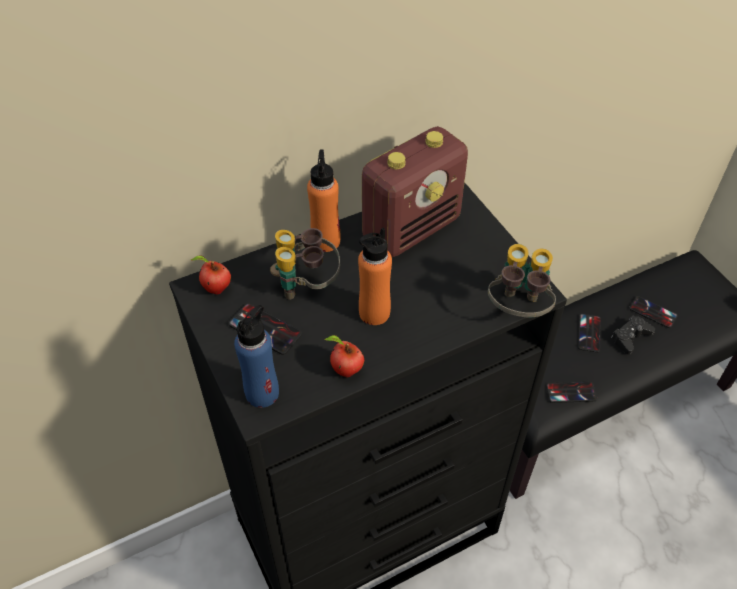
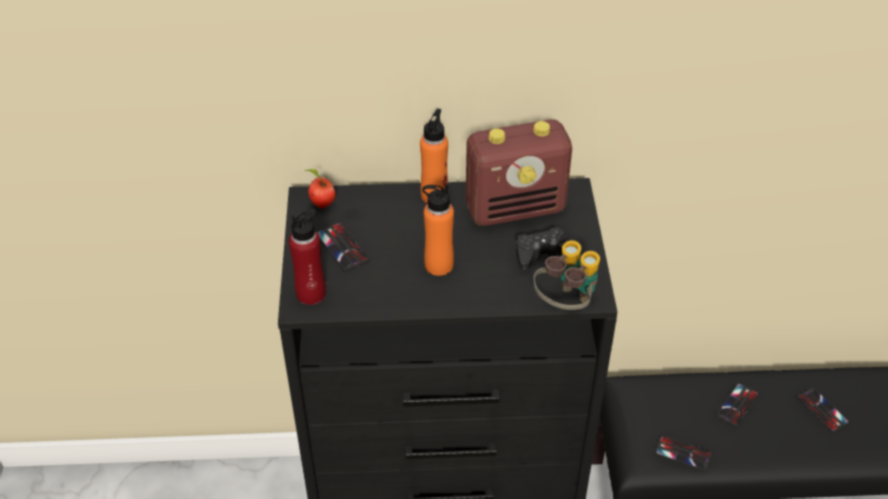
camera: 25 degrees right, 5 degrees down
blue bottle [234,305,279,408] -> red bottle [289,209,326,305]
binoculars [270,228,340,300] -> none
apple [324,335,364,377] -> none
black game controller [611,316,655,355] -> black game controller moved to [516,227,571,270]

